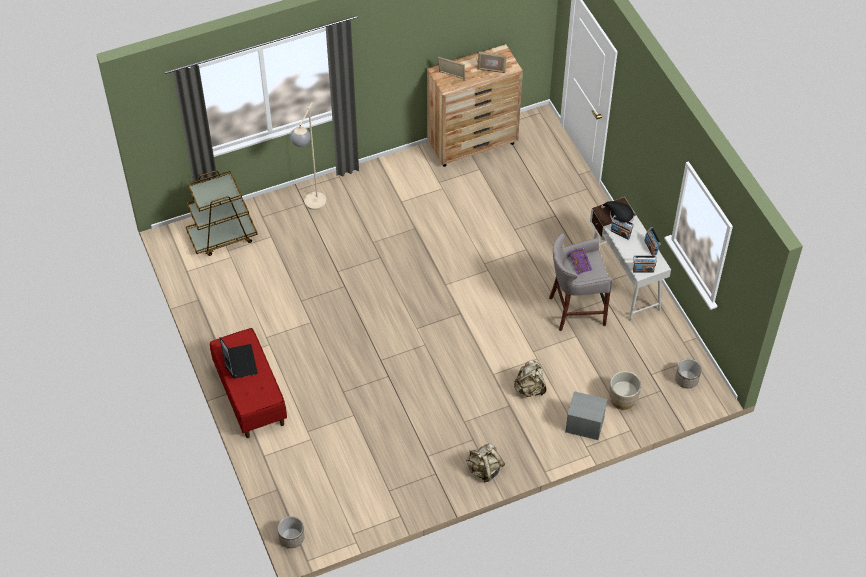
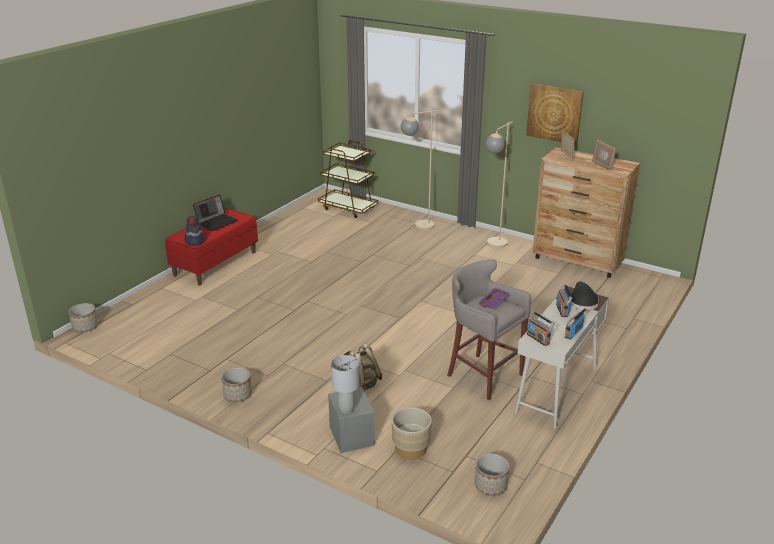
camera: 55 degrees right, 25 degrees down
beige backpack [466,443,505,482] -> planter [221,368,252,402]
none -> hat [184,216,205,246]
none -> grey table lamp [331,355,360,414]
none -> beige floor lamp [485,122,513,248]
none -> picture [526,83,584,145]

